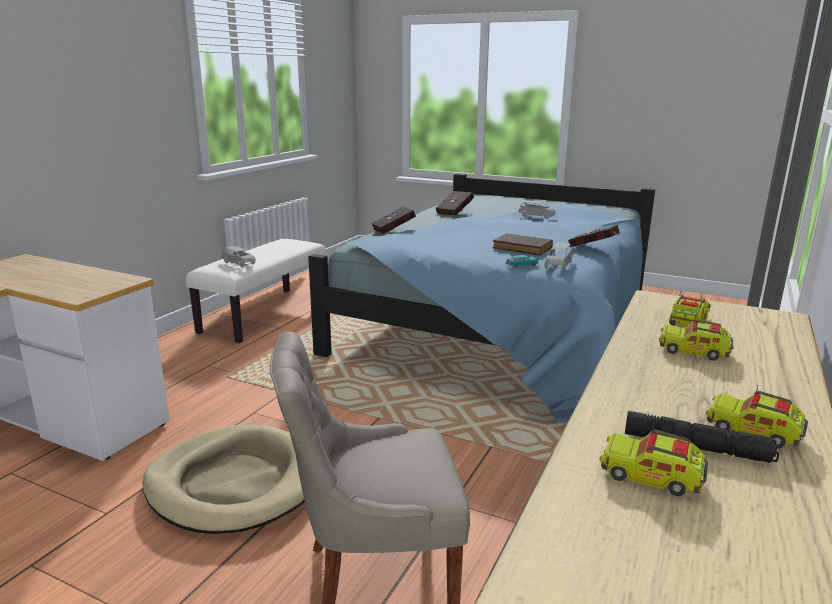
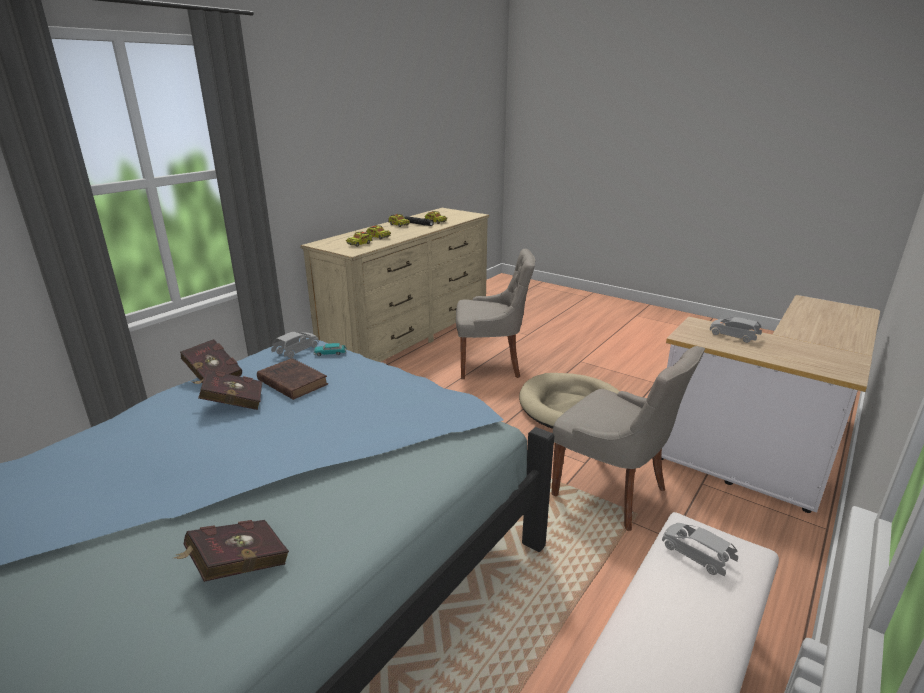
camera: 170 degrees left, 5 degrees up
red book [371,207,417,234] -> red book moved to [191,369,263,410]
grey toy car [519,200,556,219] -> grey toy car moved to [710,317,762,343]
none -> grey chair [551,346,705,531]

